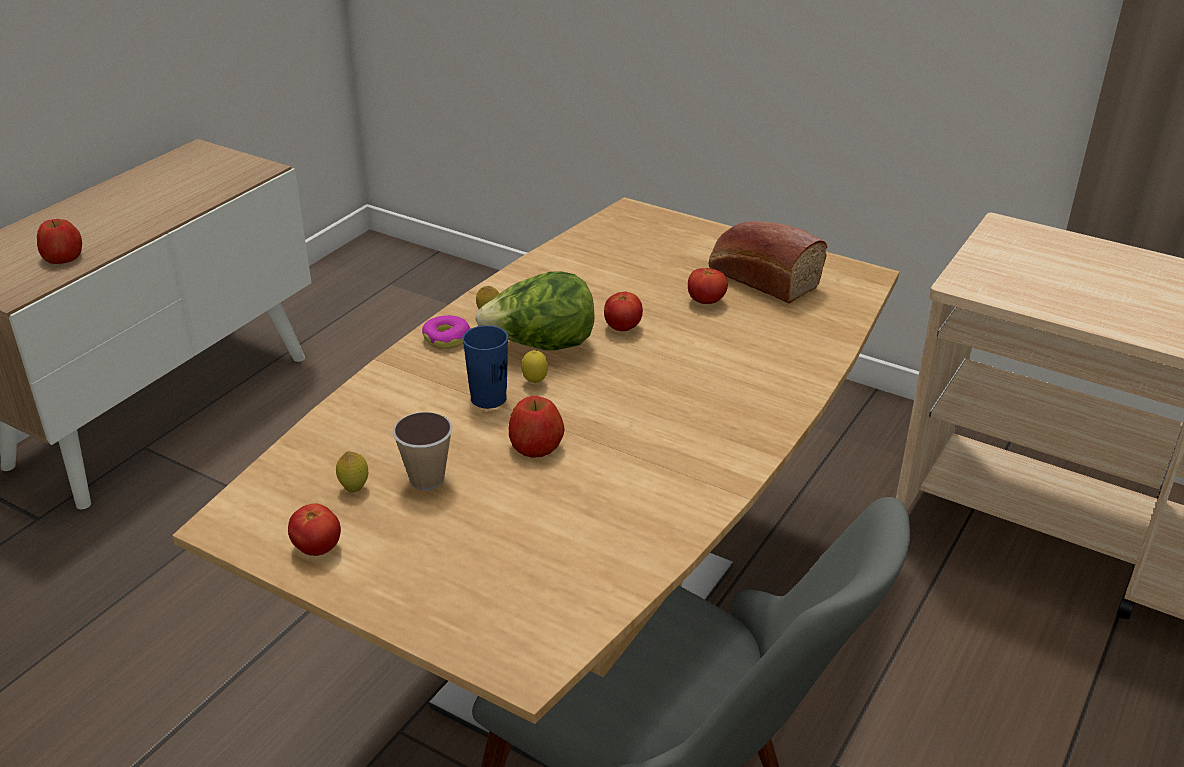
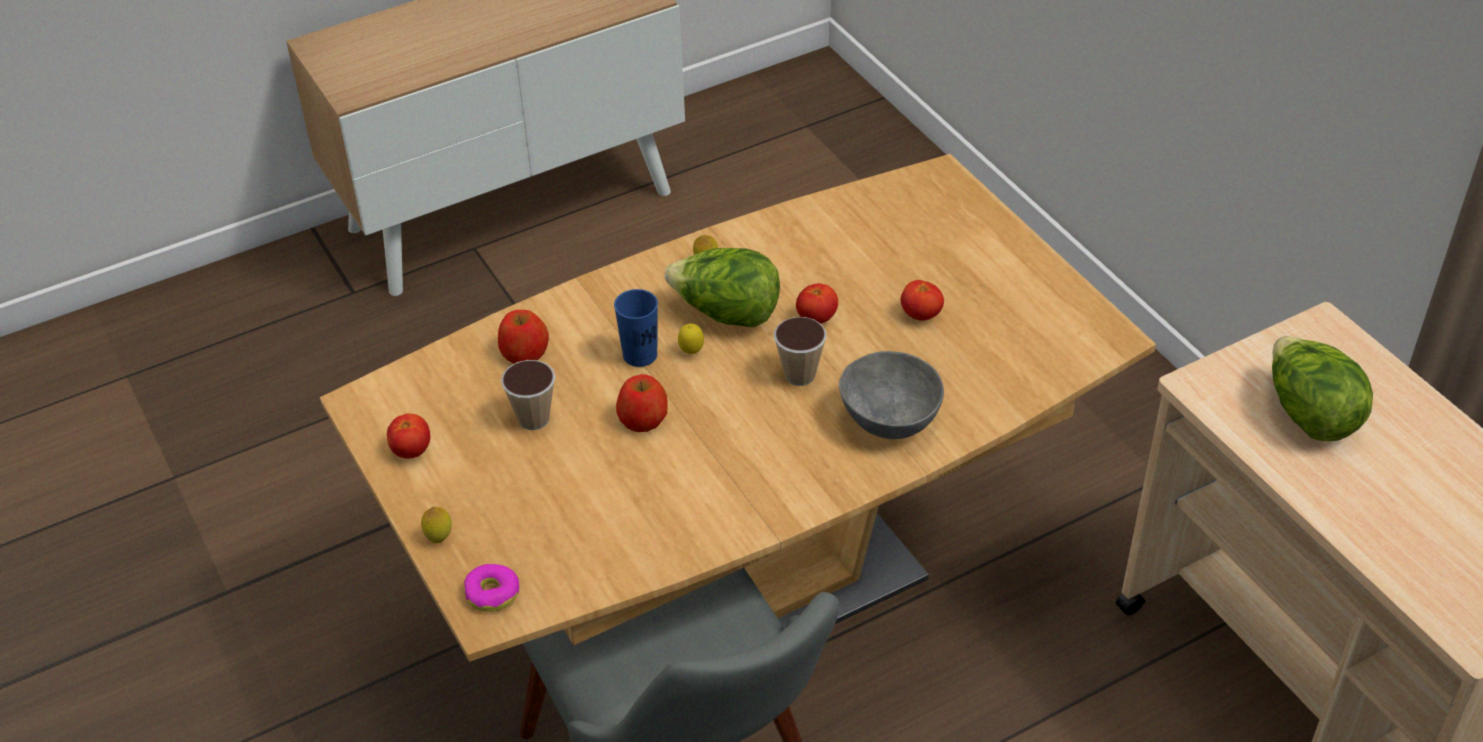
camera: 30 degrees right, 10 degrees up
apple [37,219,82,264] -> apple moved to [498,310,549,364]
lemon [336,451,368,493] -> lemon moved to [421,507,452,543]
donut [422,315,470,349] -> donut moved to [464,564,520,612]
bread [709,221,827,303] -> none
none -> cup [774,317,826,386]
none -> grey bowl [839,351,944,439]
none -> lettuce [1272,336,1373,442]

